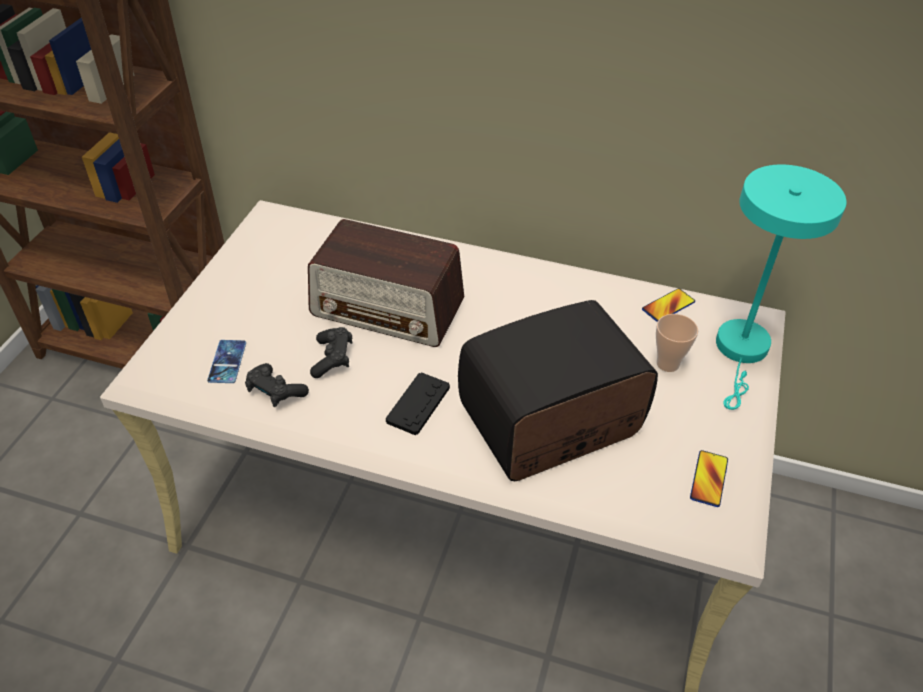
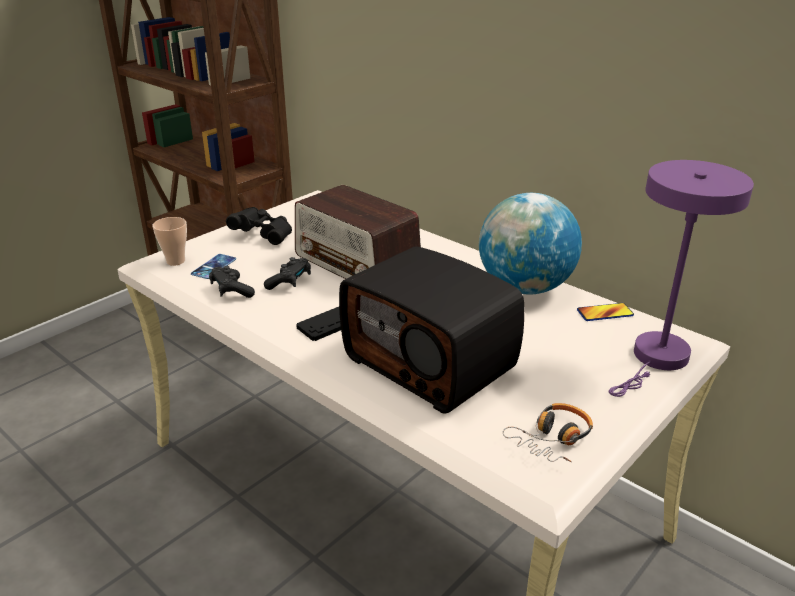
camera: 25 degrees right, 15 degrees down
radio [458,300,658,481] -> radio turned 135 degrees counterclockwise [339,246,524,414]
cup [656,314,698,372] -> cup moved to [152,217,187,266]
phone [690,450,728,507] -> headphones [503,403,593,463]
turquoise table lamp [716,164,847,410] -> purple table lamp [609,160,754,397]
none -> black binoculars [226,207,292,245]
none -> globe [479,193,582,295]

